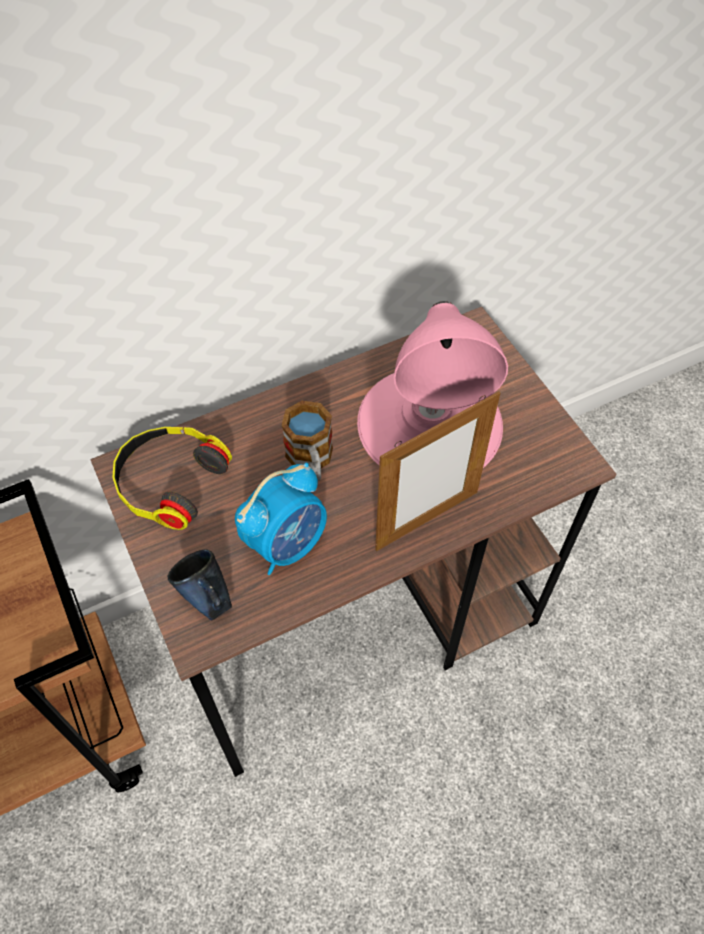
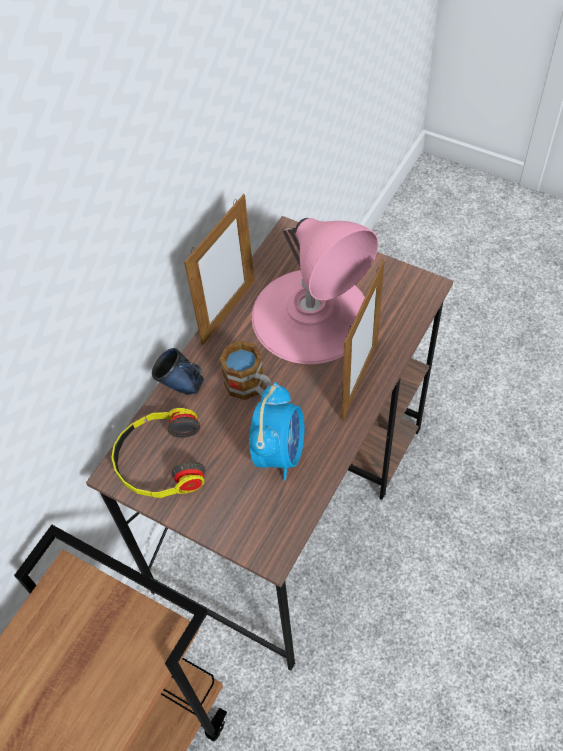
camera: 30 degrees left, 0 degrees up
blue mug [168,549,232,621] -> blue mug moved to [152,348,204,395]
none -> picture frame [184,194,255,345]

